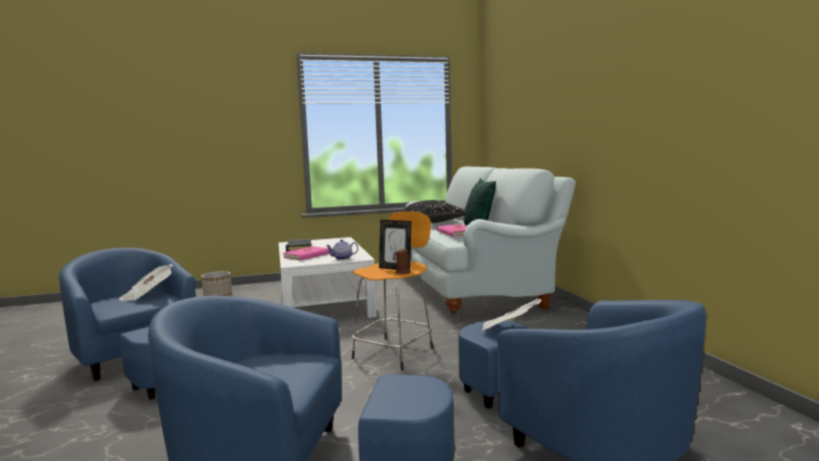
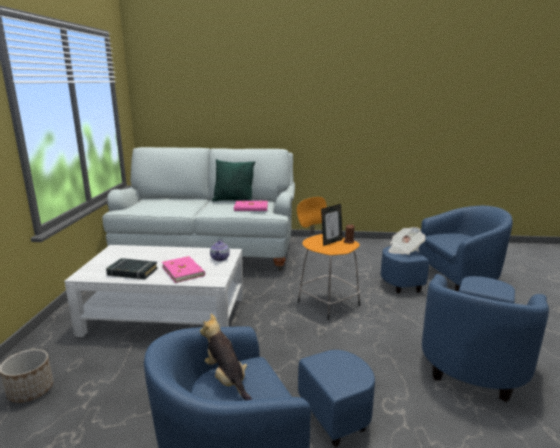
camera: 70 degrees left, 10 degrees up
newspaper [119,264,173,301] -> plush toy [200,314,252,400]
black pillow [402,200,465,223] -> none

